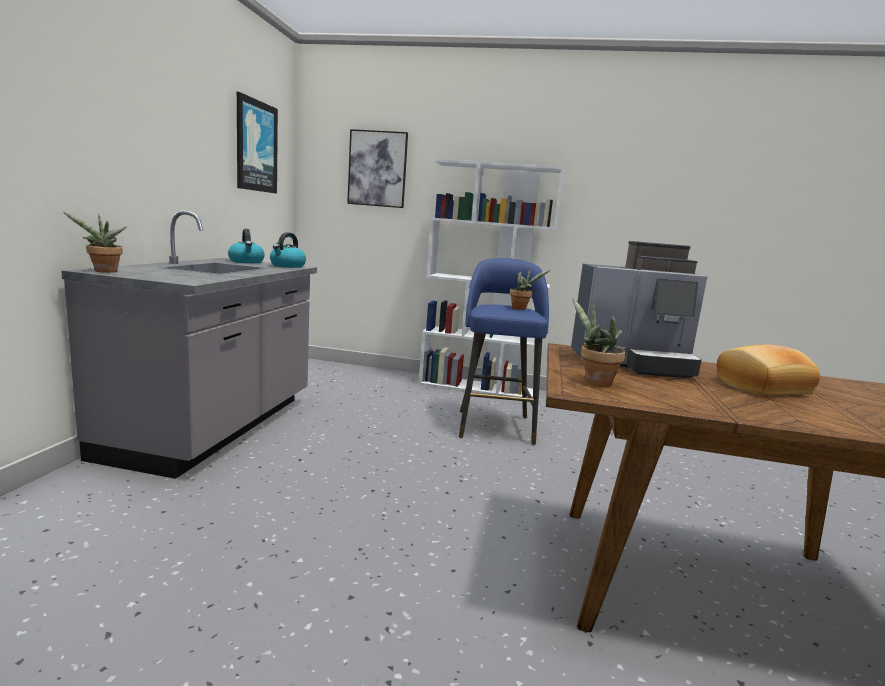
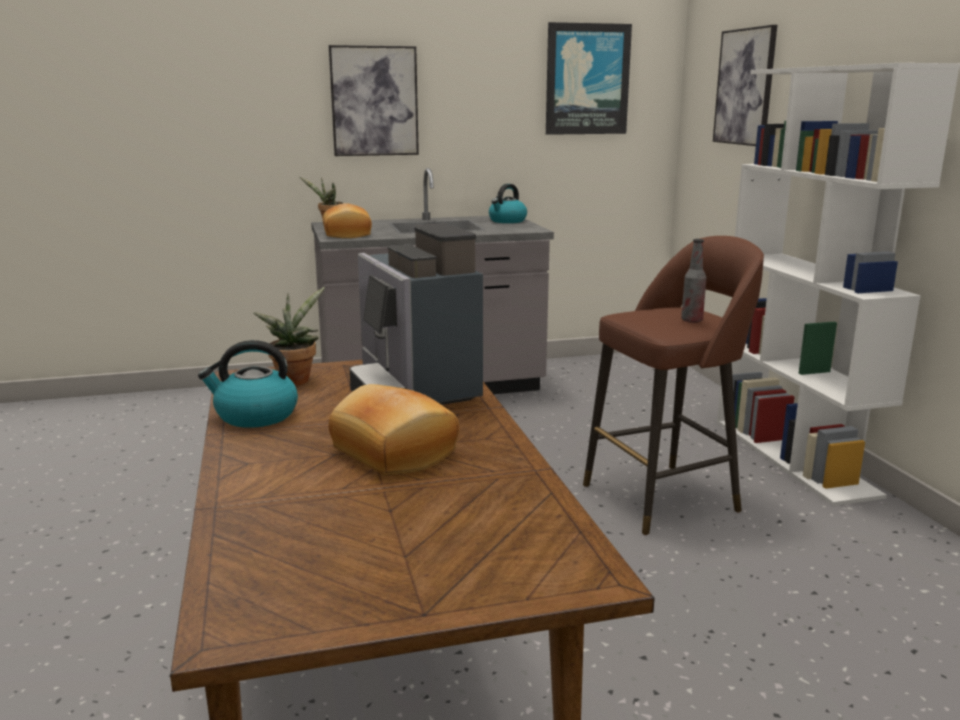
camera: 65 degrees right, 5 degrees up
kettle [270,232,306,268] -> kettle moved to [198,340,298,428]
blue stool [459,258,549,445] -> brown stool [583,236,764,535]
potted plant [510,267,550,310] -> bottle [681,239,706,323]
none -> bread [322,203,372,238]
none -> picture [329,45,419,156]

